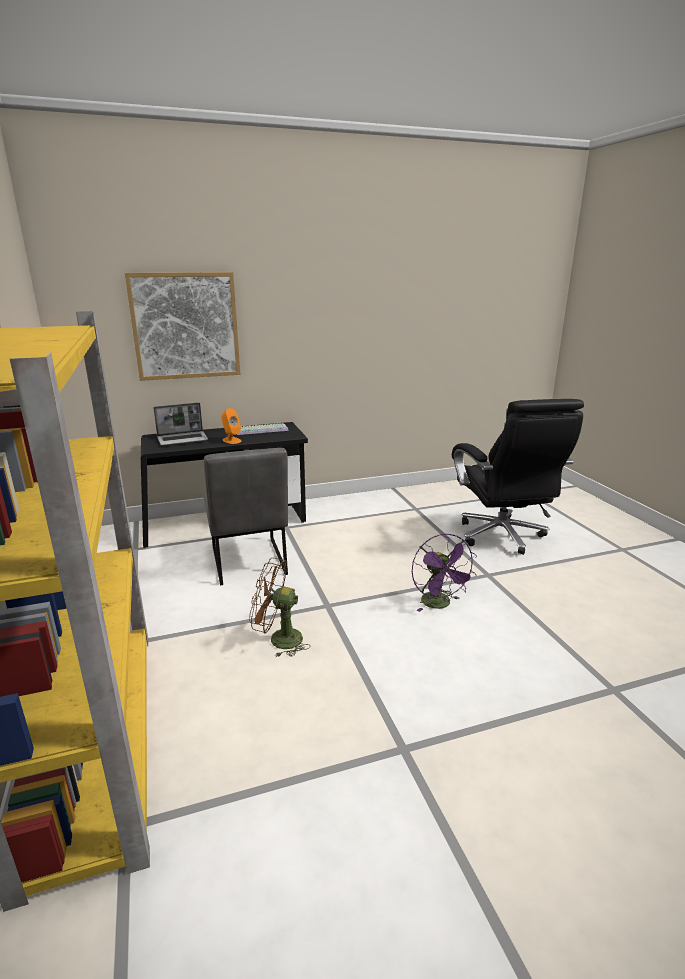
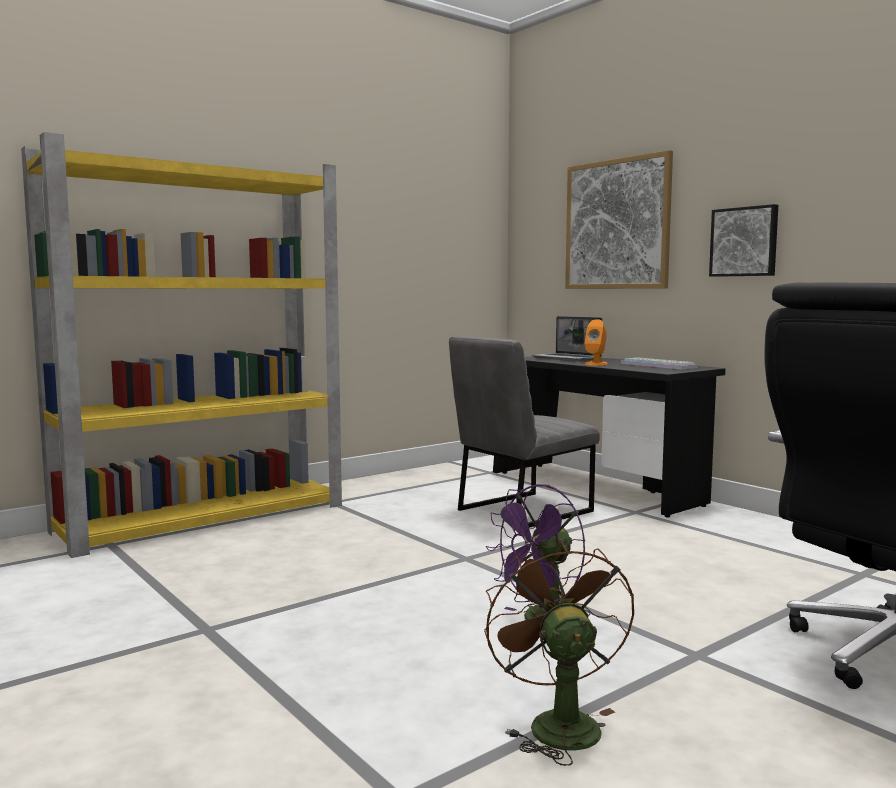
camera: 70 degrees right, 15 degrees down
brown fan [249,558,310,657] -> brown fan moved to [484,539,634,766]
none -> picture [709,204,778,277]

